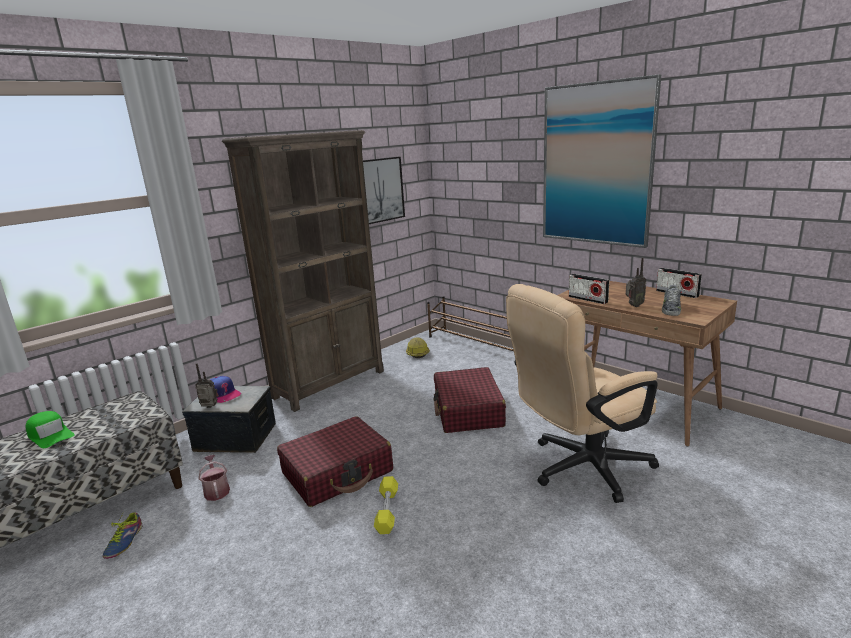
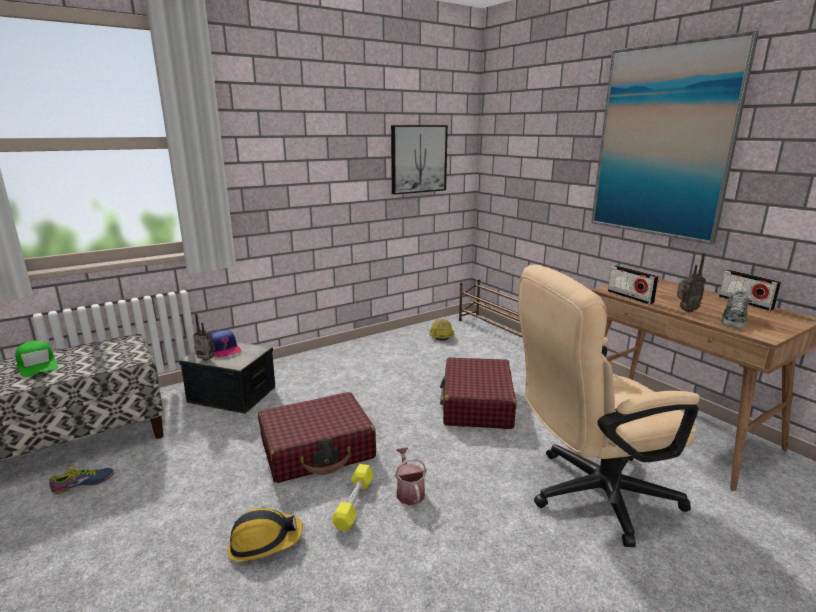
camera: 10 degrees right, 0 degrees up
shoe [103,512,143,559] -> shoe turned 135 degrees counterclockwise [49,466,114,494]
watering can [198,455,230,501] -> watering can moved to [395,447,427,505]
brown bookcase [222,130,384,412] -> none
none -> hard hat [227,508,303,562]

